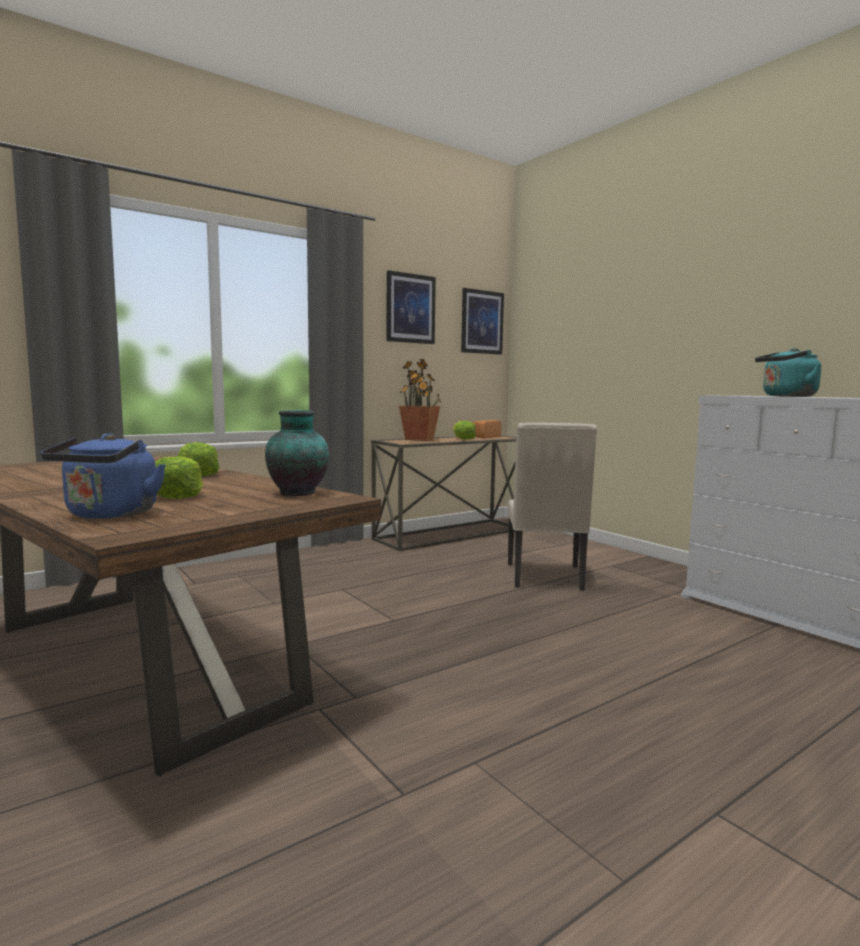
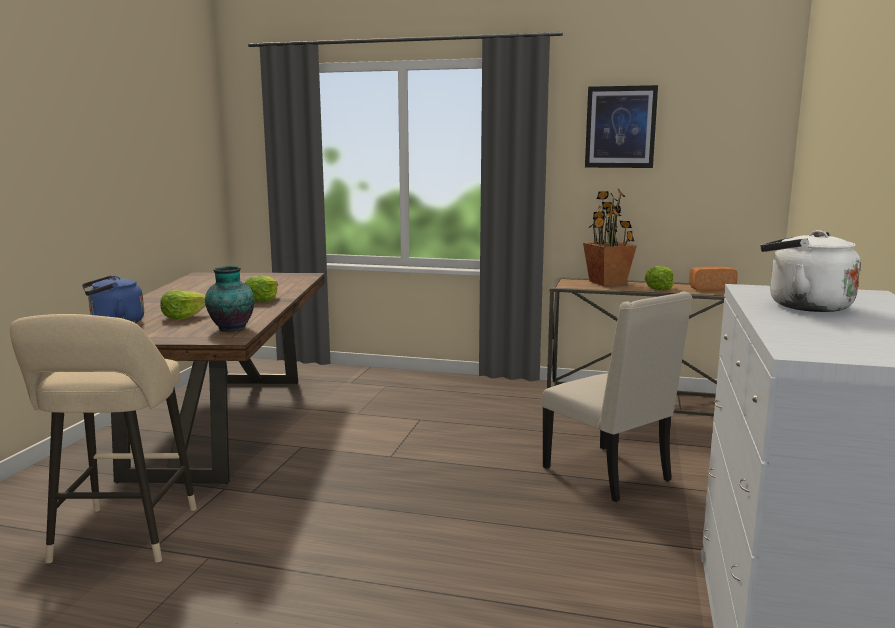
camera: 50 degrees right, 5 degrees up
picture [461,288,504,355] -> none
beige chair [508,423,597,591] -> beige chair turned 90 degrees counterclockwise [542,292,693,502]
turquoise kettle [755,348,821,397] -> white kettle [761,230,861,312]
none -> beige stool [10,314,197,563]

